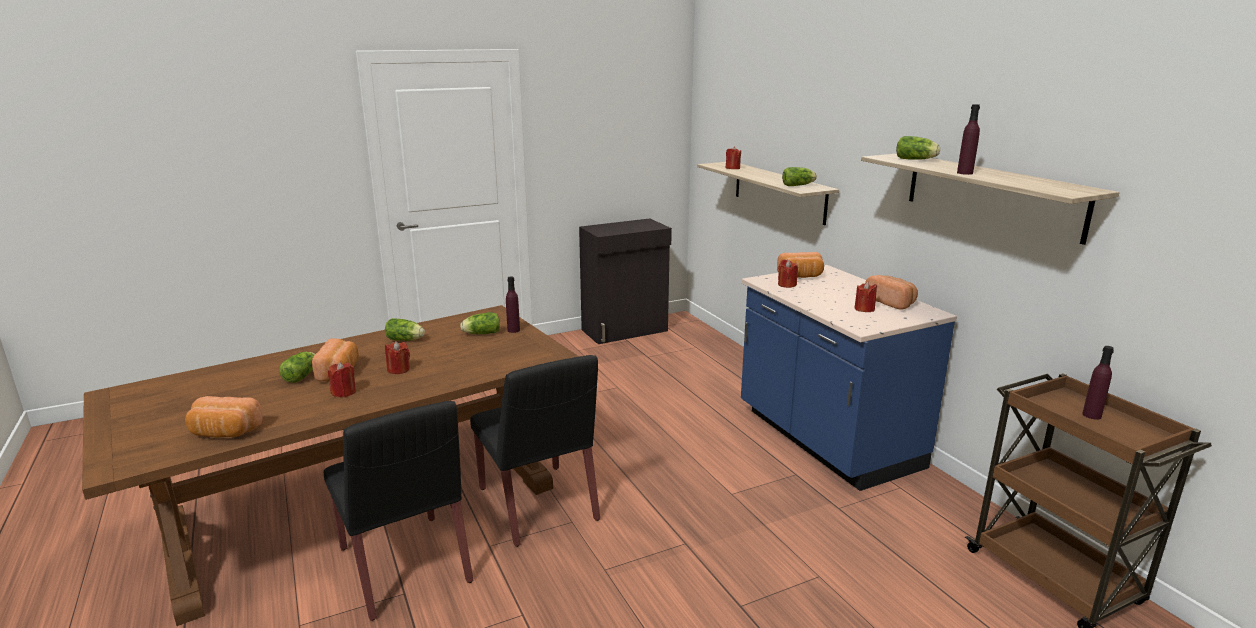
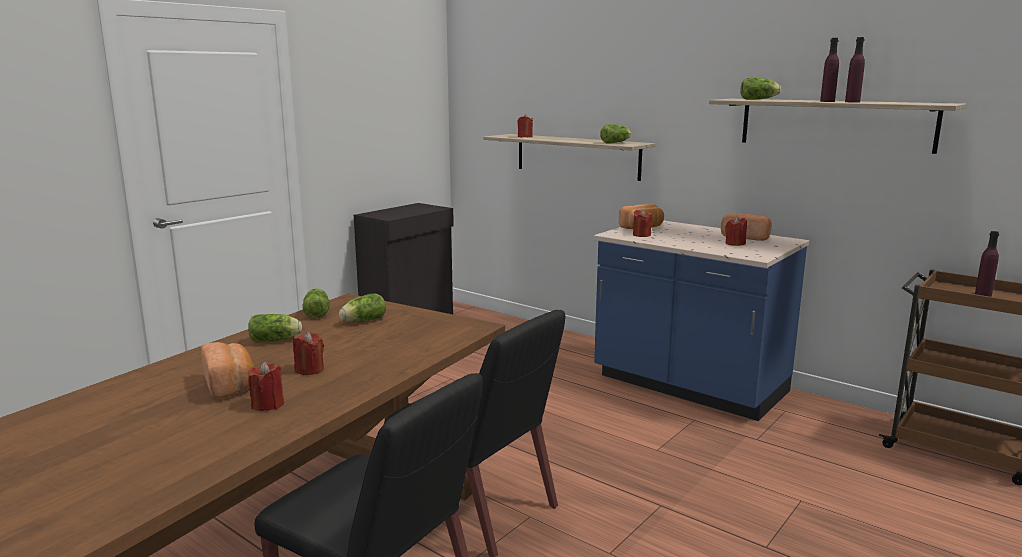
camera: 25 degrees left, 5 degrees down
bread [185,396,263,438] -> none
lettuce [279,352,315,383] -> lettuce moved to [302,288,330,319]
purple bottle [506,276,520,333] -> purple bottle moved to [845,37,865,102]

